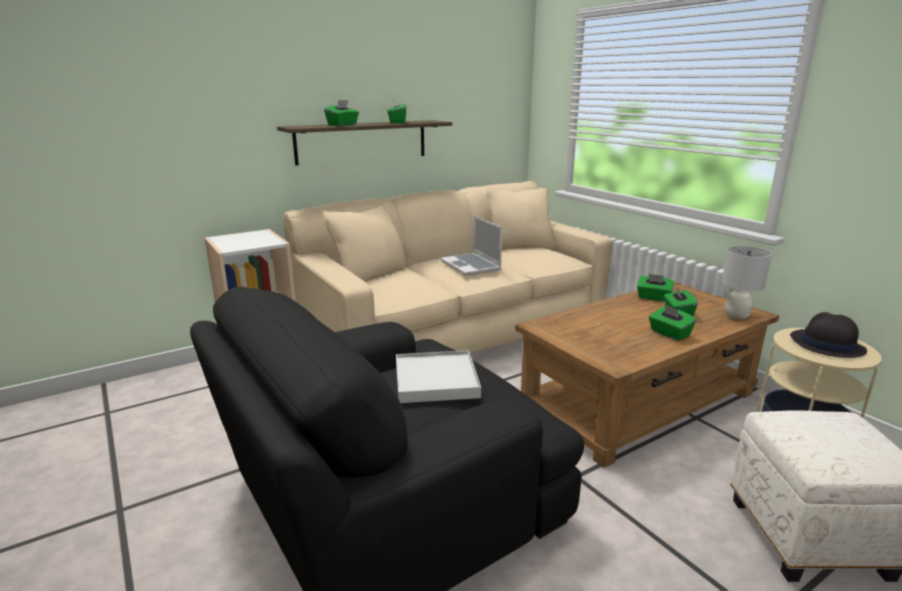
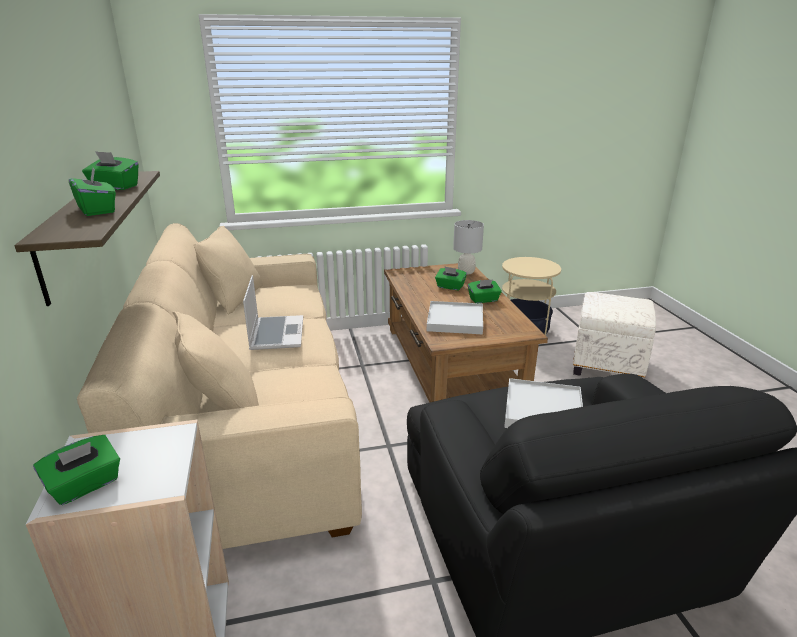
camera: 70 degrees left, 5 degrees up
laptop [440,216,502,276] -> laptop turned 90 degrees counterclockwise [243,275,303,350]
green tissue box [637,274,674,302] -> green tissue box moved to [33,435,120,505]
black hat [790,312,867,358] -> none
none -> white tray [427,301,483,334]

